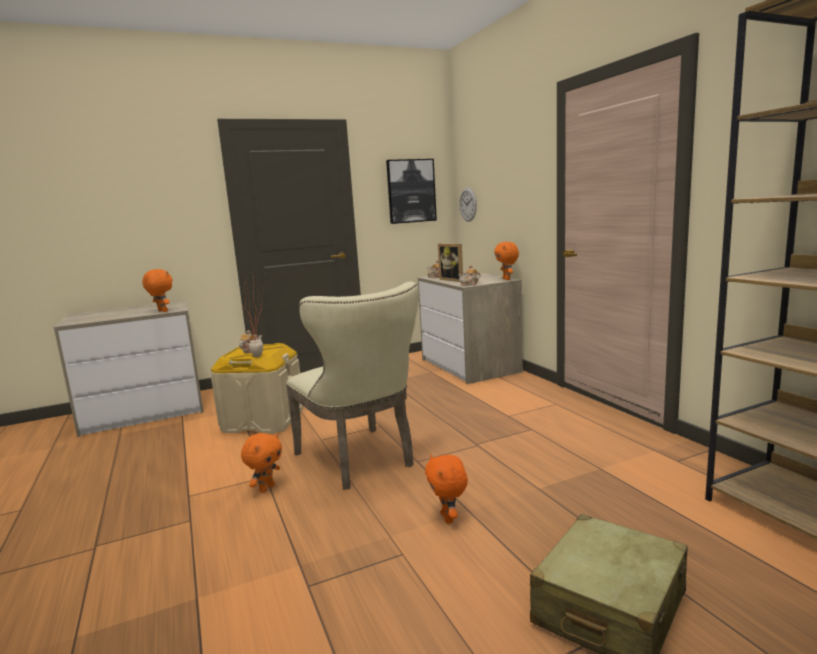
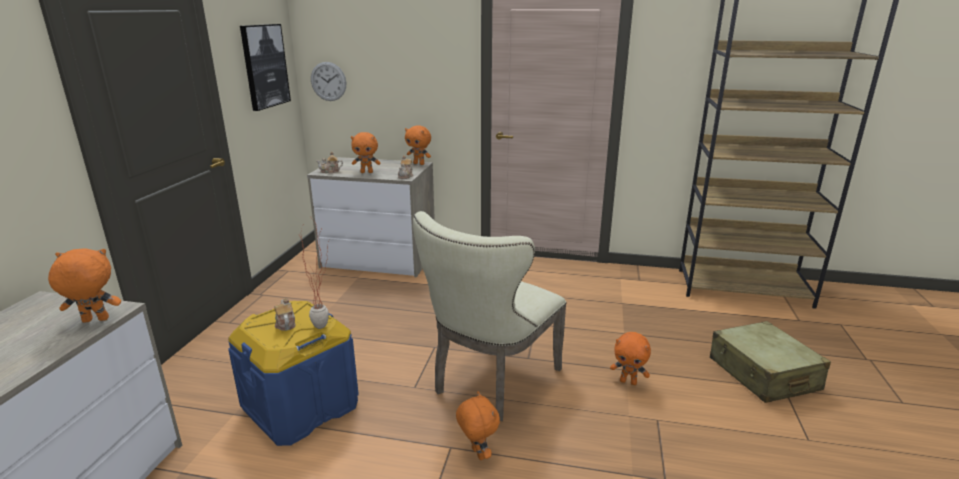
camera: 55 degrees left, 10 degrees up
beige storage box [211,343,303,433] -> blue storage box [228,301,359,446]
beige chair [286,282,419,490] -> beige chair turned 120 degrees clockwise [413,211,567,421]
picture frame [438,243,463,282] -> orange plush toy [351,132,380,173]

